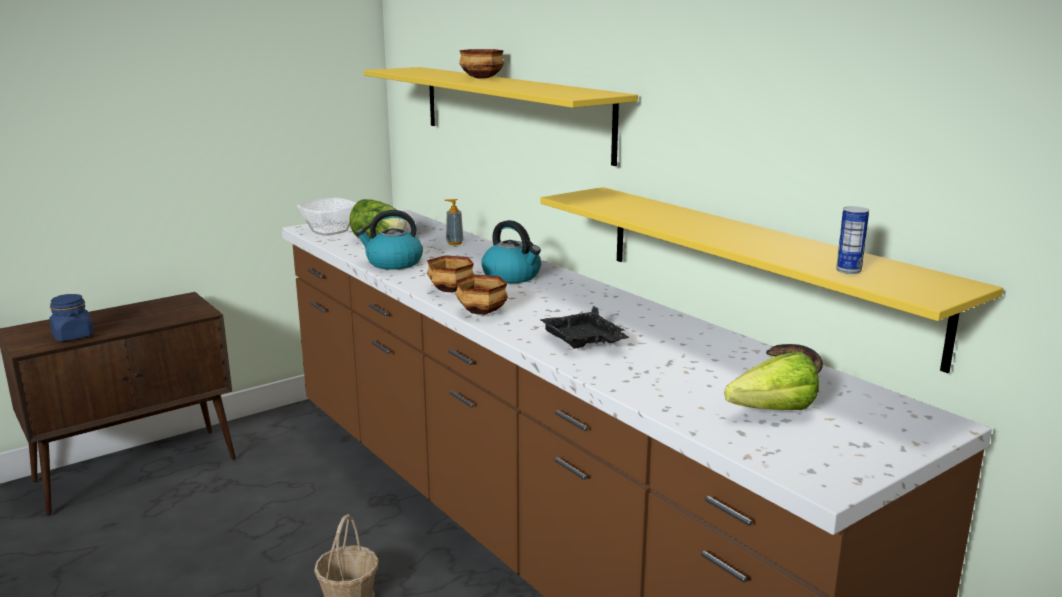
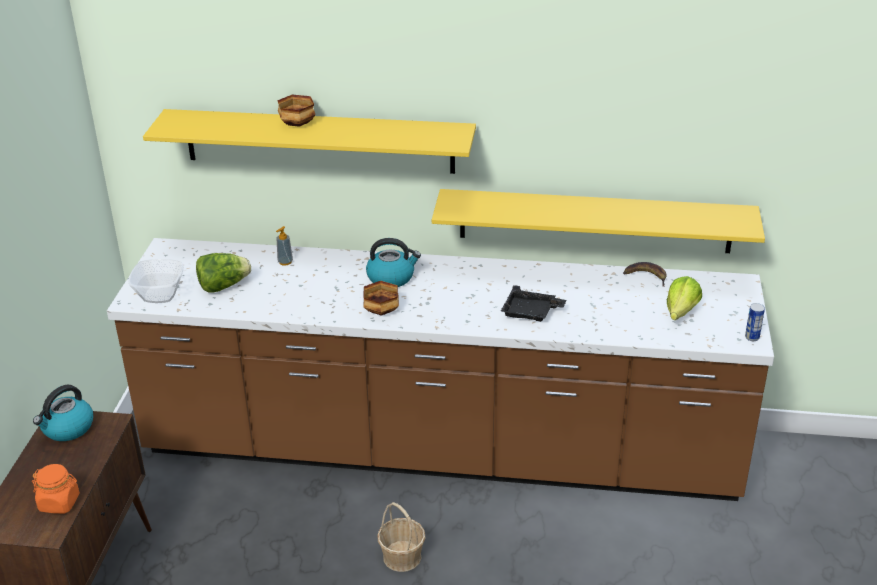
camera: 45 degrees left, 15 degrees up
blue jar [49,294,94,341] -> orange jar [32,464,80,514]
kettle [356,210,423,270] -> kettle moved to [33,385,93,441]
bowl [455,275,508,315] -> none
can [836,206,869,274] -> can moved to [745,303,765,341]

